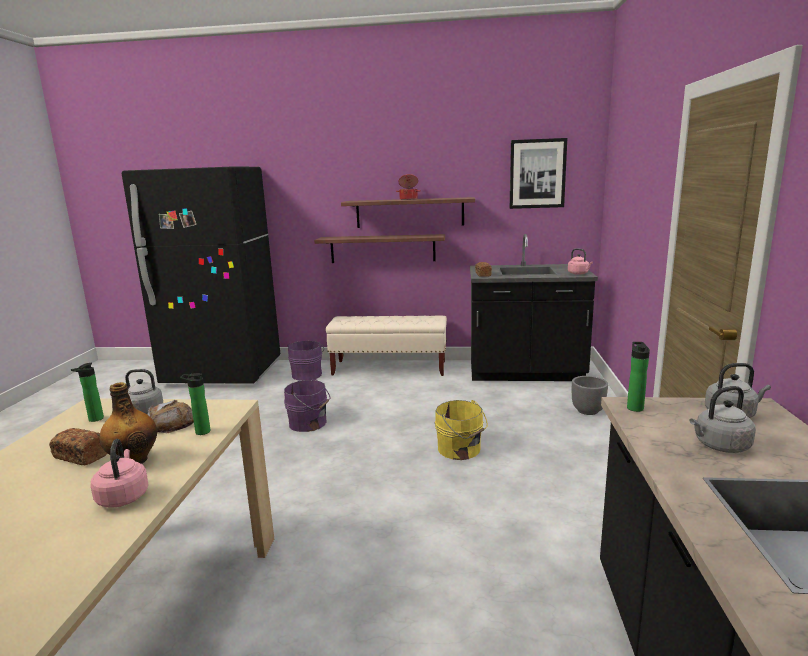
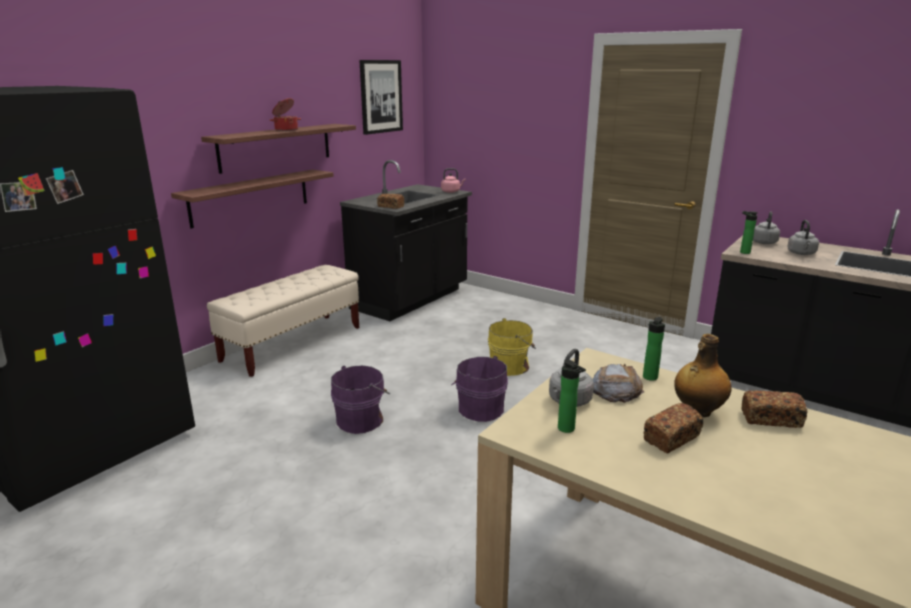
camera: 60 degrees left, 5 degrees up
pink kettle [91,439,149,508] -> bread [742,390,807,428]
purple bucket [287,341,324,381] -> purple bucket moved to [451,356,508,422]
grey planter [572,376,608,415] -> none

